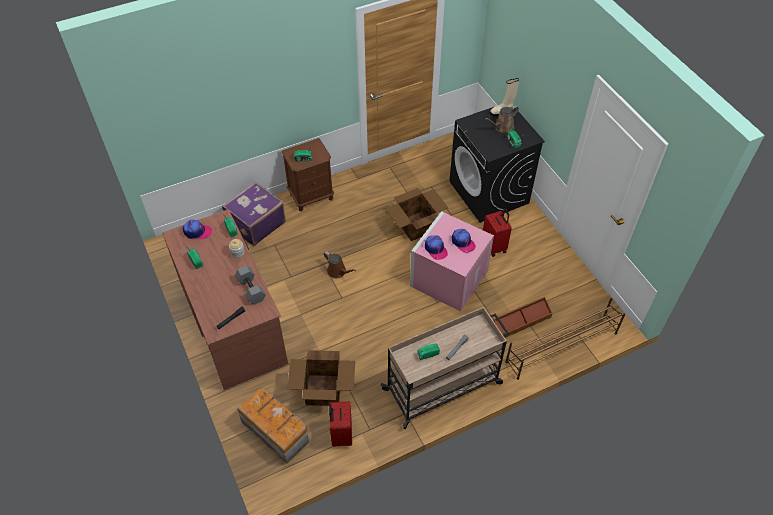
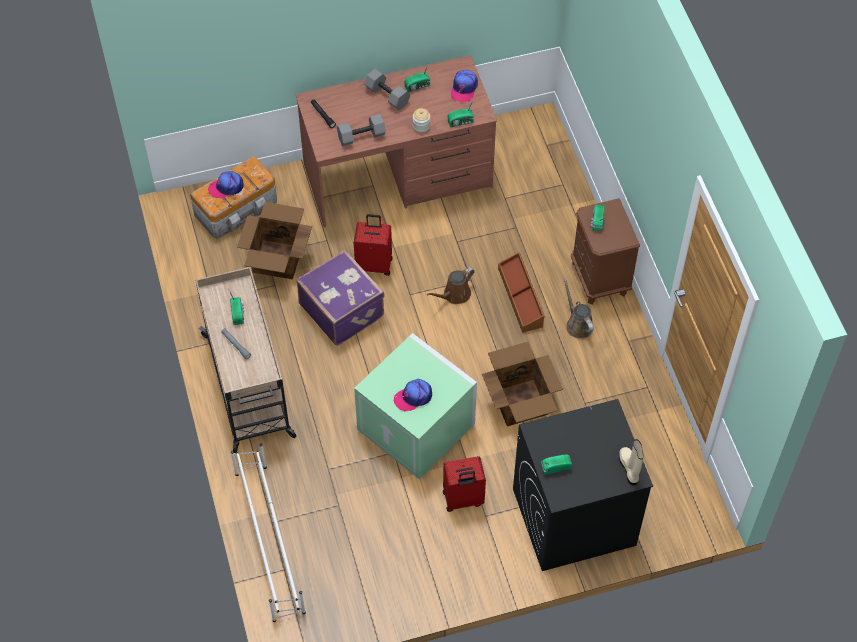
camera: 100 degrees right, 5 degrees up
purple suitcase [222,181,286,246] -> purple suitcase moved to [296,250,385,346]
red suitcase [329,401,352,447] -> red suitcase moved to [354,214,393,276]
pink storage box [410,211,494,311] -> green storage box [354,333,477,479]
cap [425,235,448,260] -> cap moved to [208,171,243,198]
brown watering can [485,105,519,133] -> brown watering can moved to [564,278,594,339]
brown storage box [493,297,553,338] -> brown storage box moved to [498,252,544,333]
brown shoe rack [505,298,625,380] -> white shoe rack [231,443,306,622]
none -> grey dumbbell [364,69,410,110]

